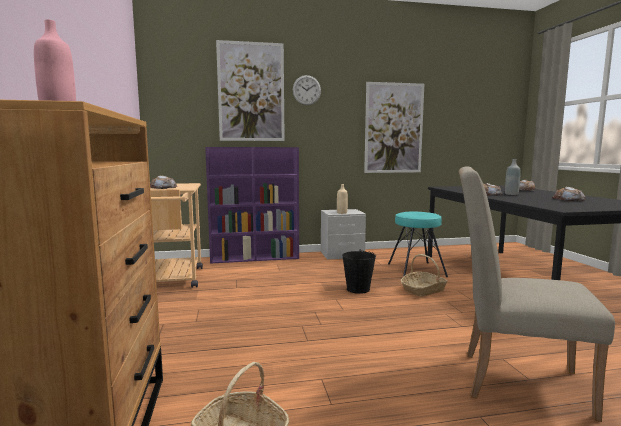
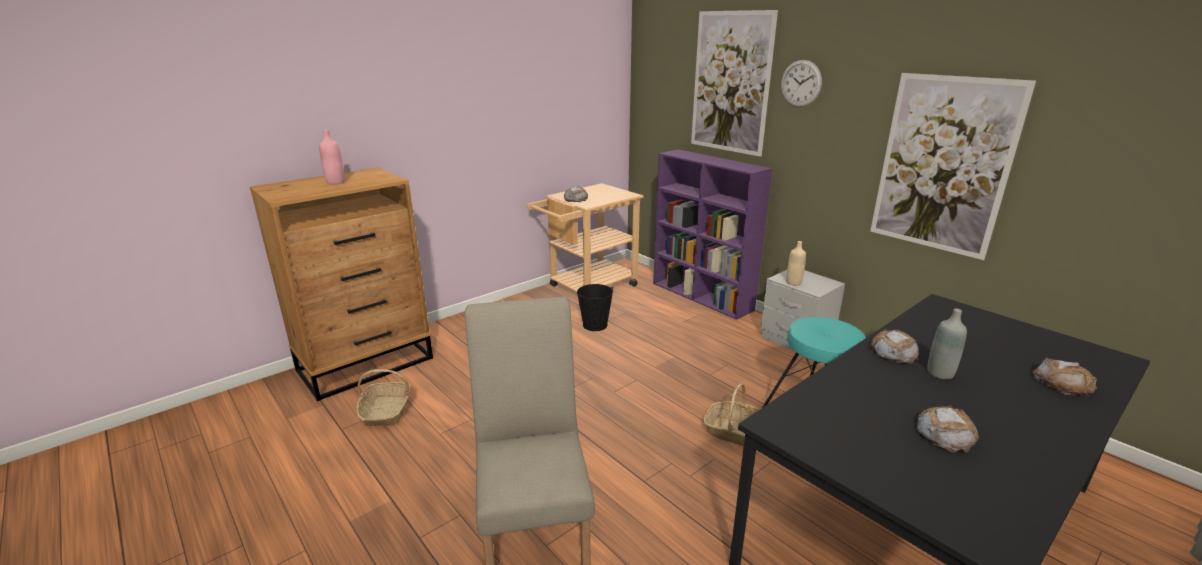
camera: 60 degrees right, 15 degrees up
black bucket [342,249,376,294] -> black bucket moved to [577,284,613,331]

